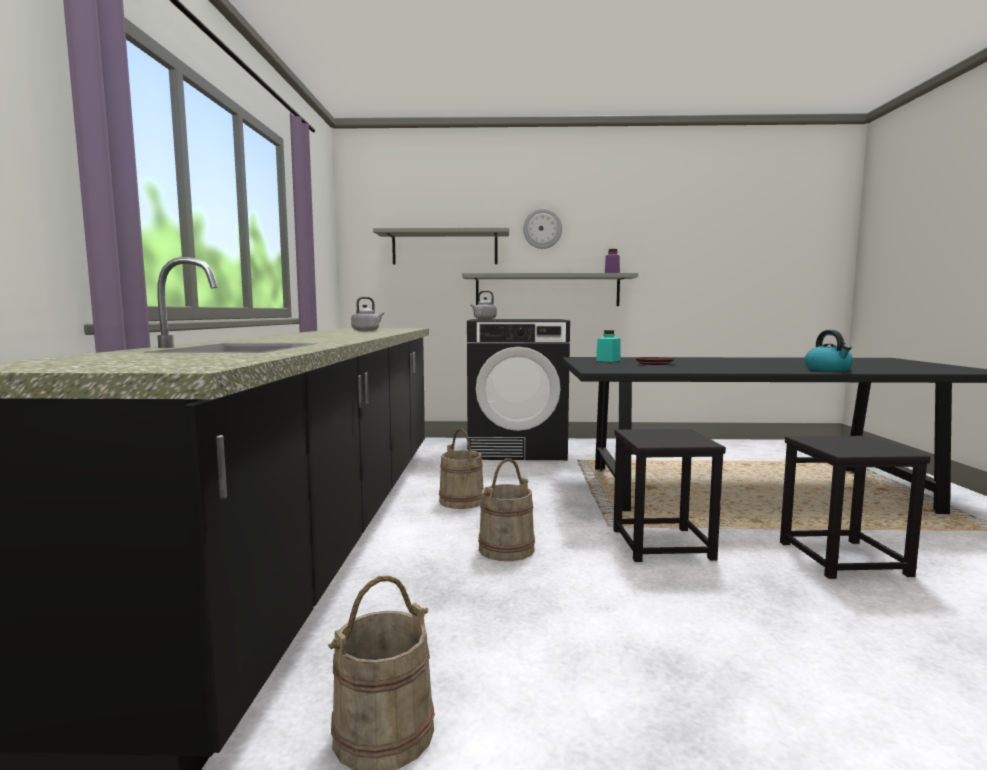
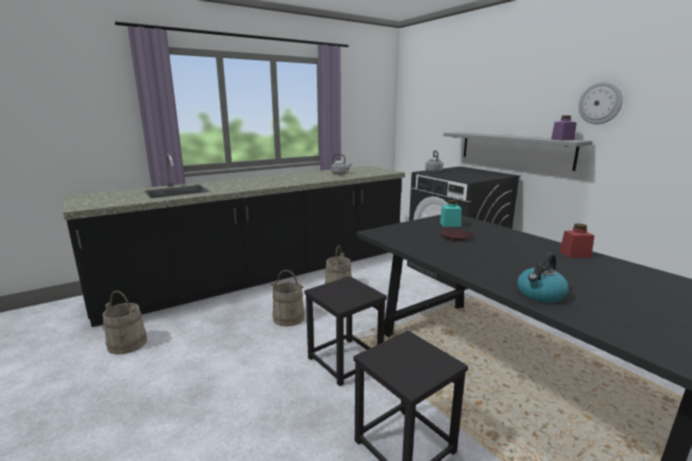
camera: 55 degrees right, 10 degrees up
grey shelf [373,228,509,264] -> none
wall clock [523,209,562,249] -> wall clock moved to [579,82,623,125]
none -> red jar [560,223,594,258]

